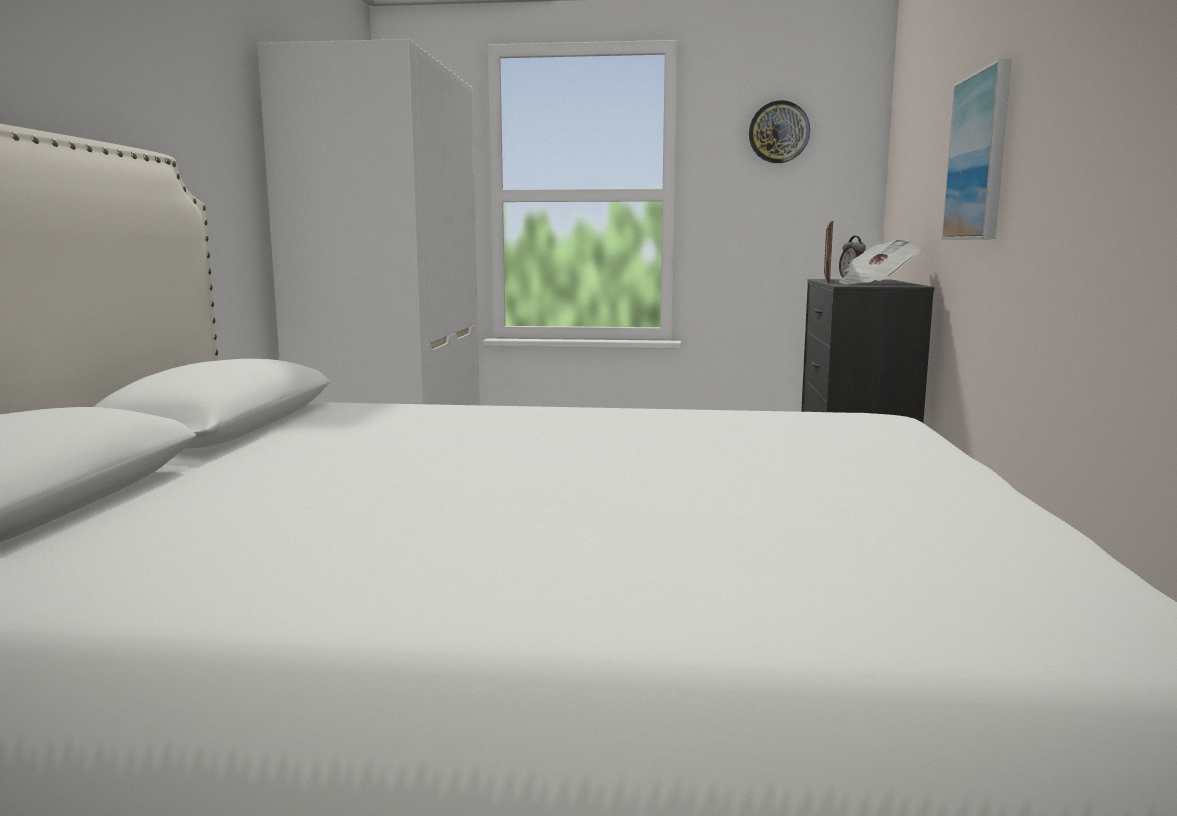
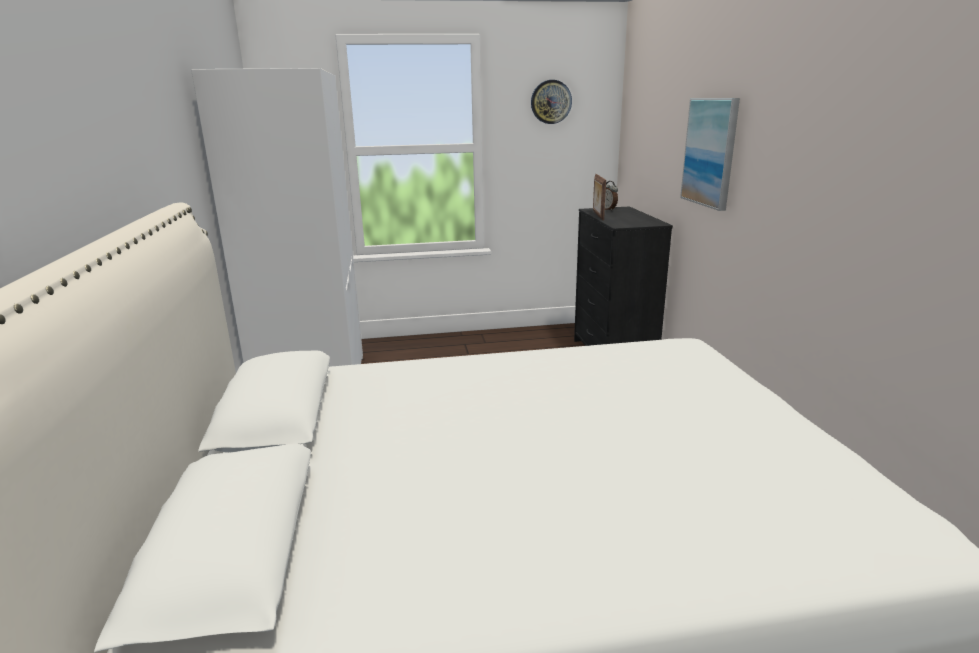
camera: 15 degrees left, 10 degrees up
newspaper [839,239,921,284] -> none

